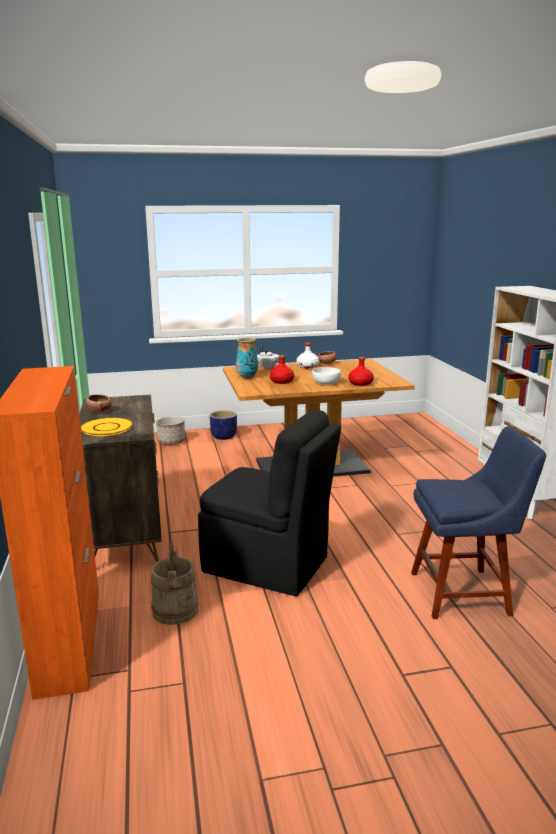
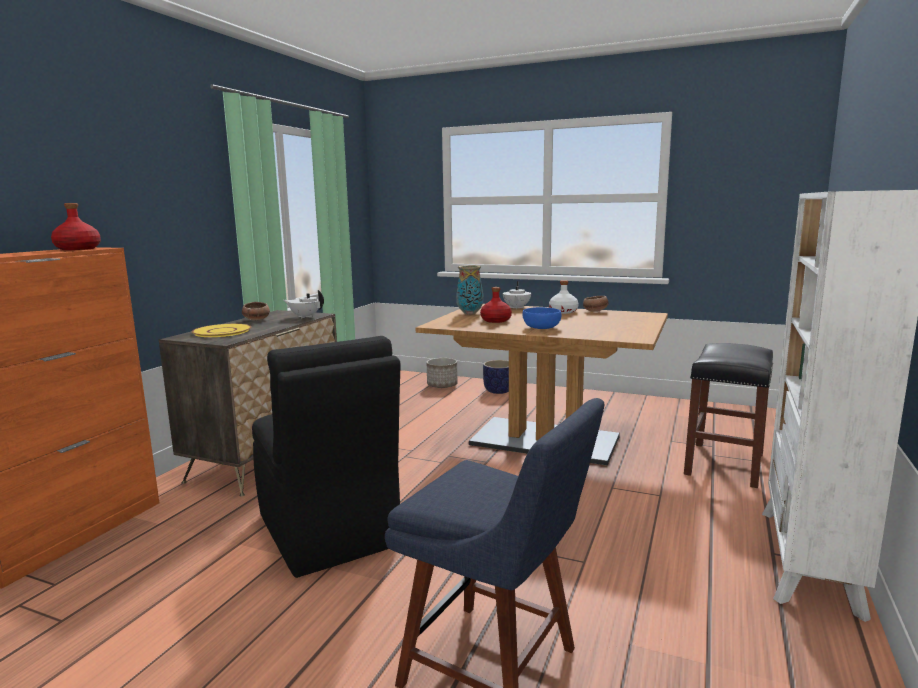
camera: 35 degrees right, 5 degrees down
beige bucket [151,541,199,625] -> none
white bowl [312,367,341,384] -> blue bowl [523,307,561,329]
red bottle [348,357,374,386] -> red bottle moved to [51,203,101,250]
none -> white teapot [284,290,324,318]
none -> black stool [684,343,773,488]

